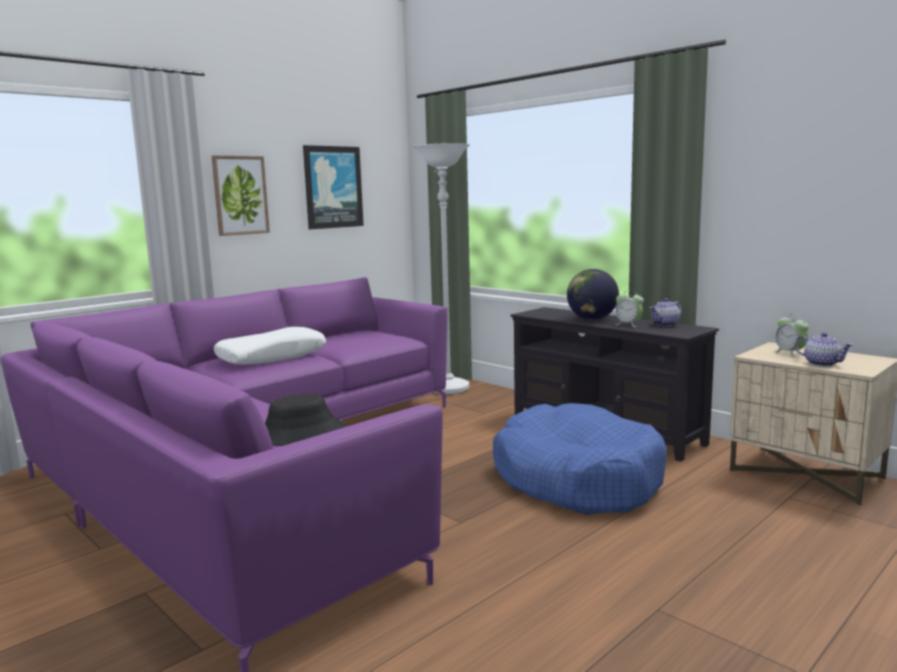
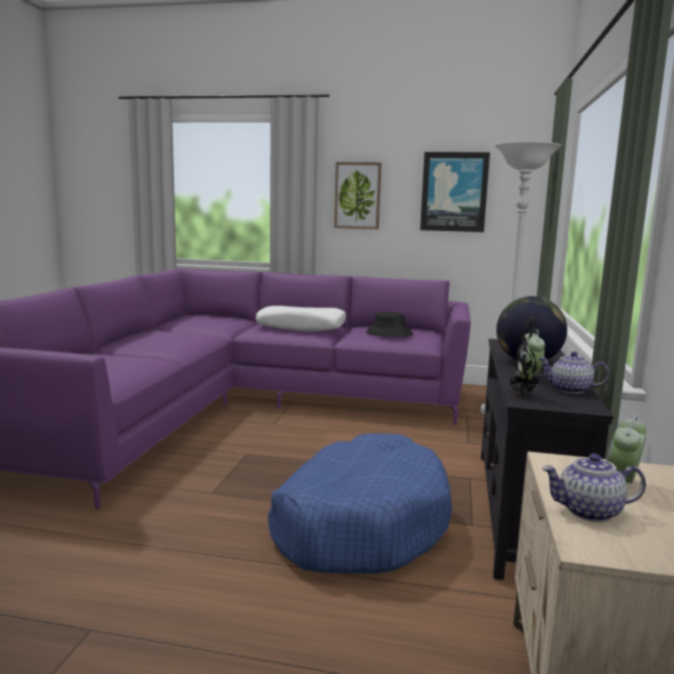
camera: 55 degrees right, 0 degrees up
black hat [265,394,346,446] -> black hat moved to [366,312,413,337]
teapot [795,332,853,366] -> teapot turned 75 degrees clockwise [542,454,646,522]
none -> potted plant [510,316,542,396]

